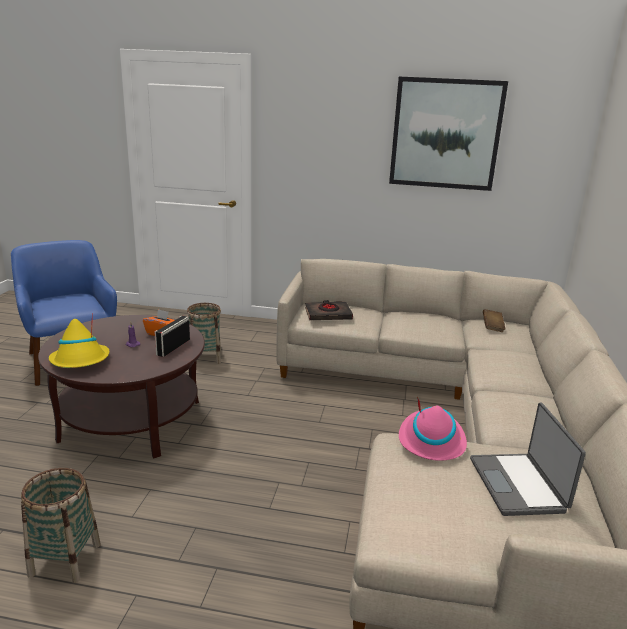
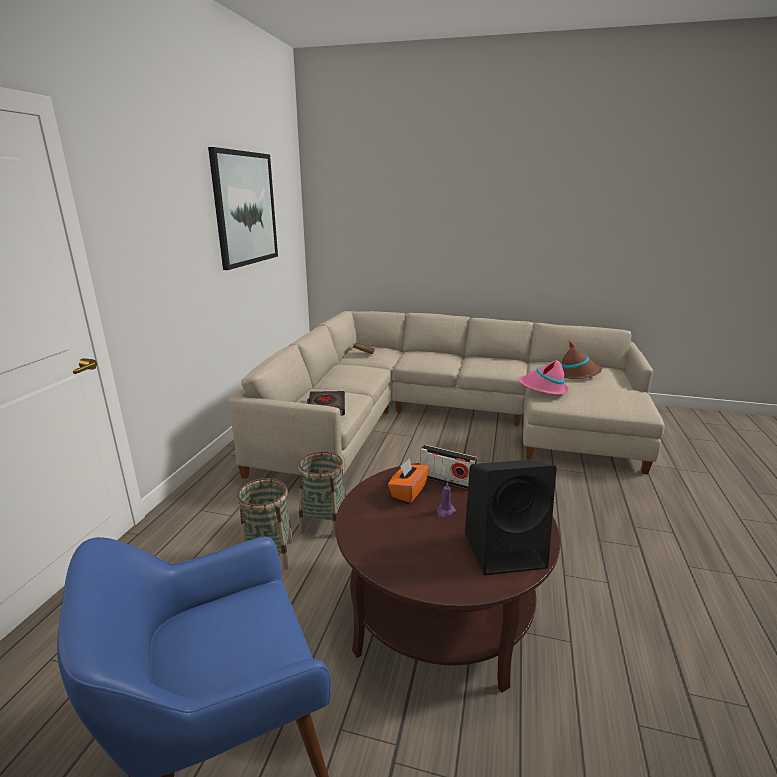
camera: 85 degrees left, 0 degrees up
basket [21,468,101,583] -> basket moved to [298,451,346,537]
yellow hat [49,313,109,368] -> black speaker [465,460,557,575]
laptop [470,403,586,516] -> brown hat [561,341,602,379]

